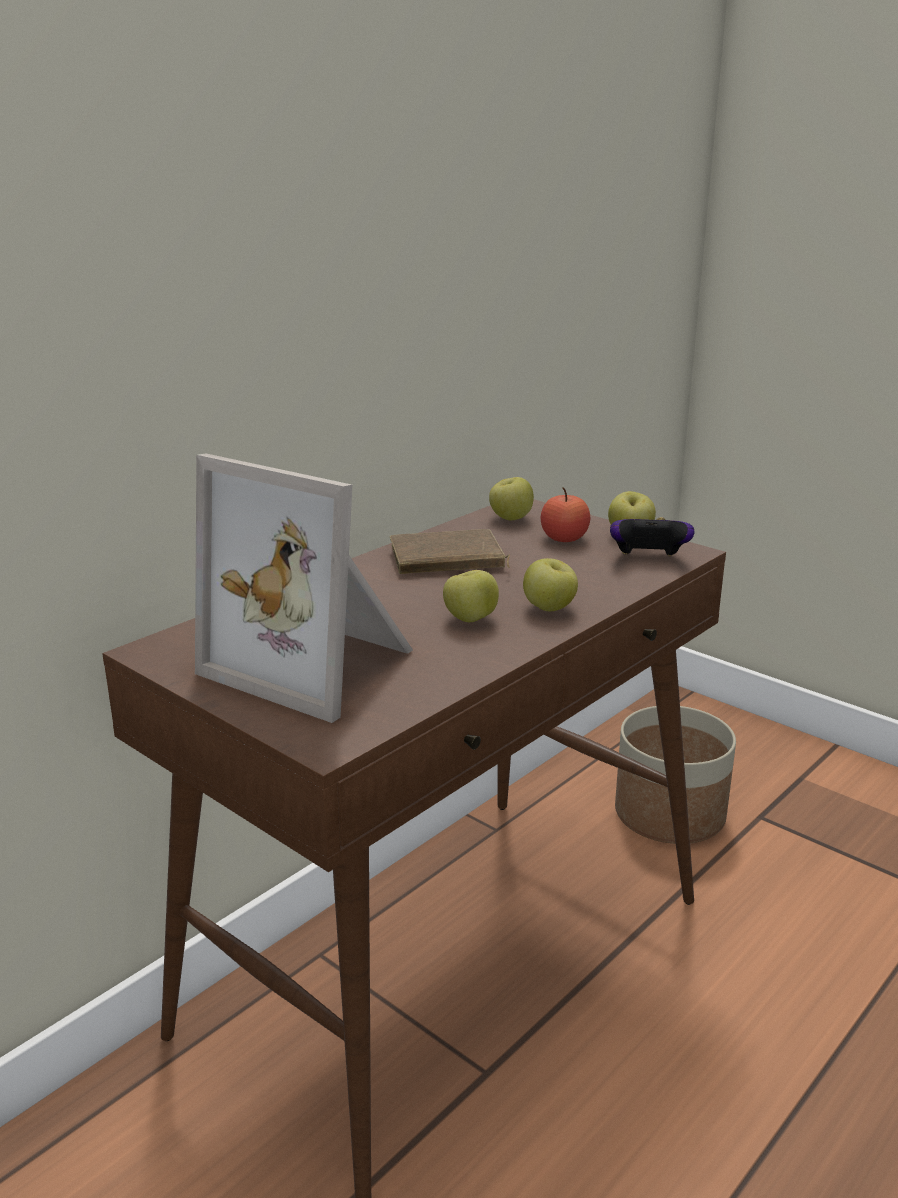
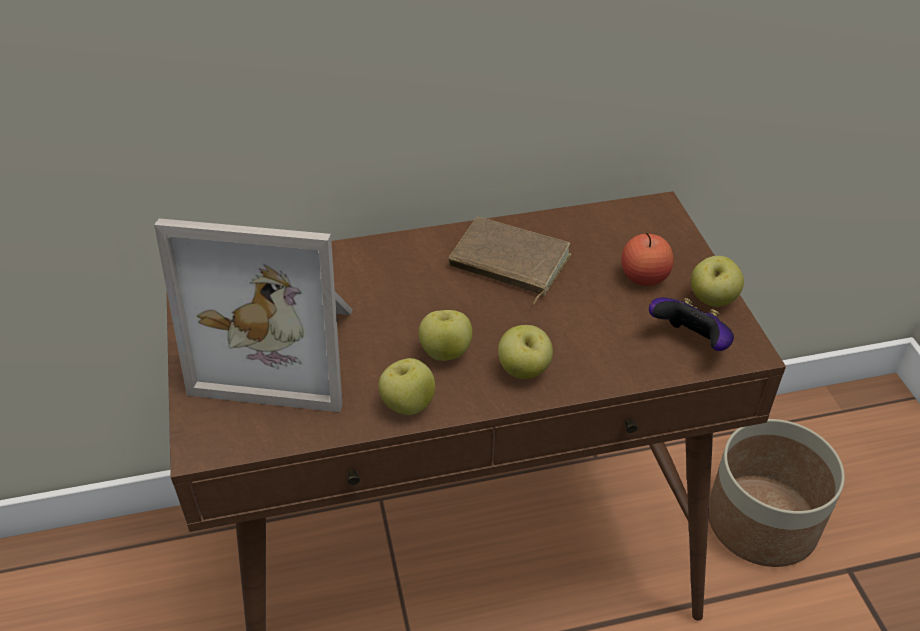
camera: 35 degrees right, 20 degrees up
picture frame [195,453,413,723] -> picture frame turned 60 degrees counterclockwise [154,218,353,412]
apple [489,477,534,520] -> apple moved to [378,358,435,415]

